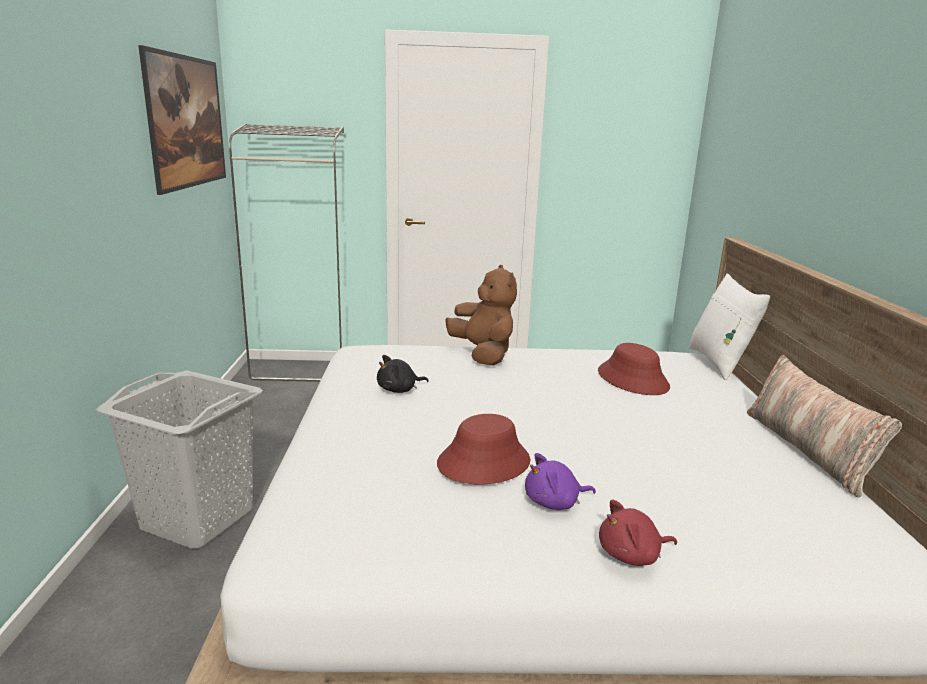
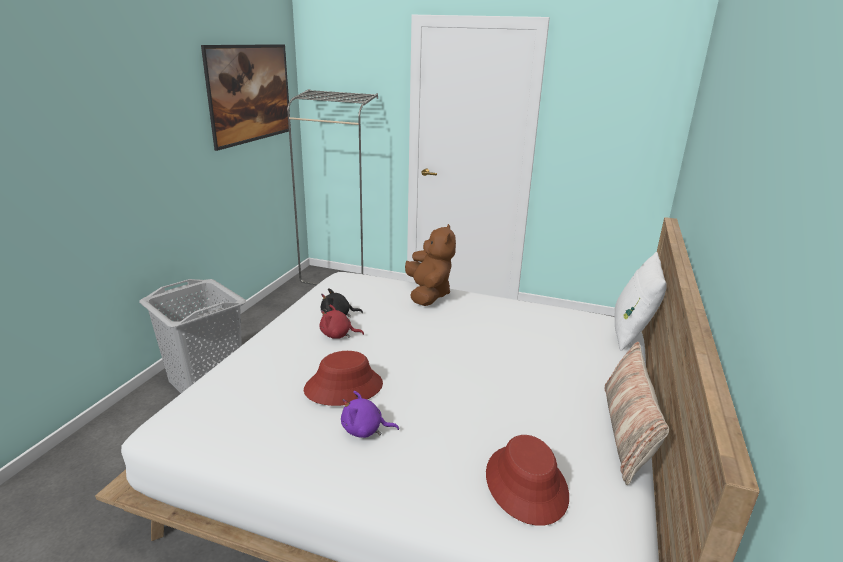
camera: 20 degrees right, 5 degrees up
red hat [598,343,670,395] -> red hat moved to [486,435,569,526]
red plush toy [599,500,677,566] -> red plush toy moved to [320,305,364,339]

